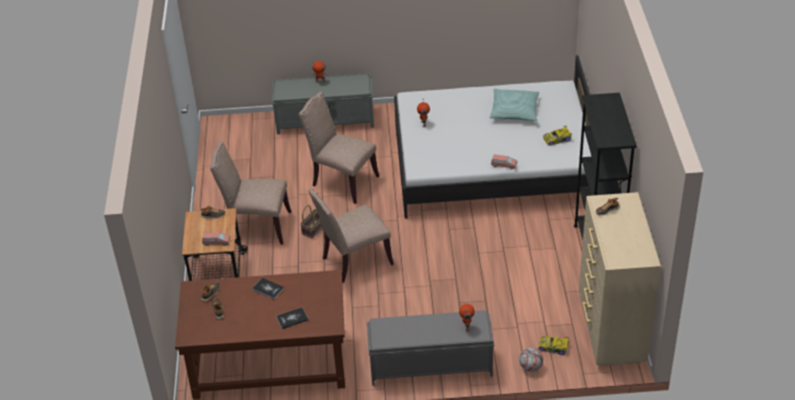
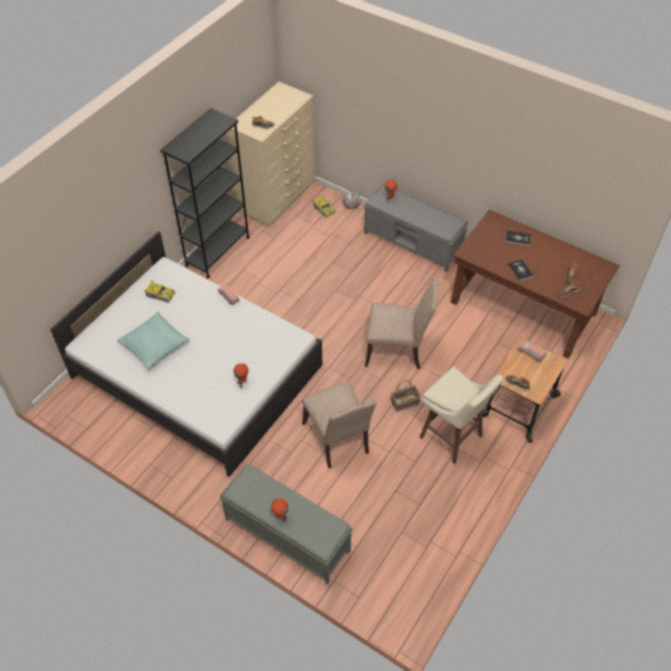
camera: 145 degrees left, 10 degrees up
beige chair [210,141,291,245] -> beige stool [420,366,504,464]

